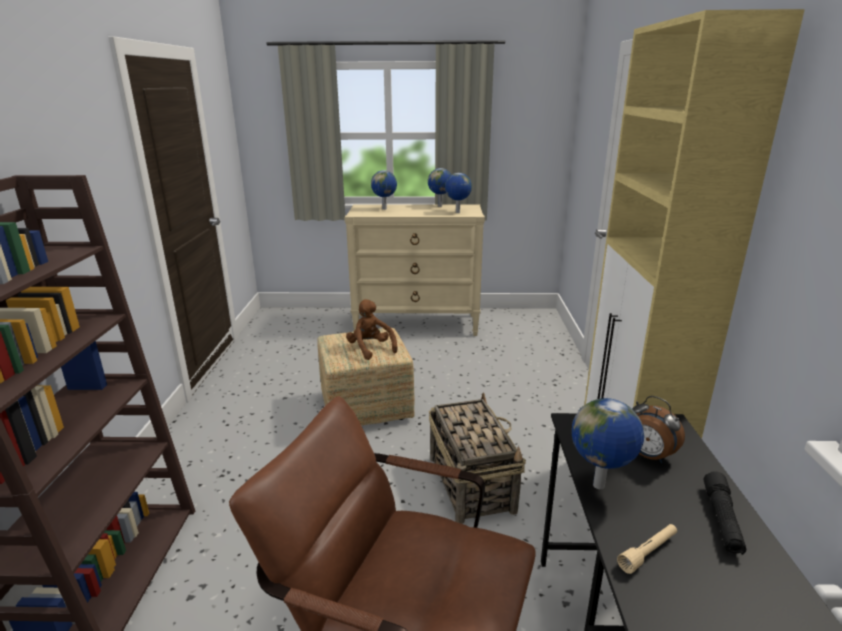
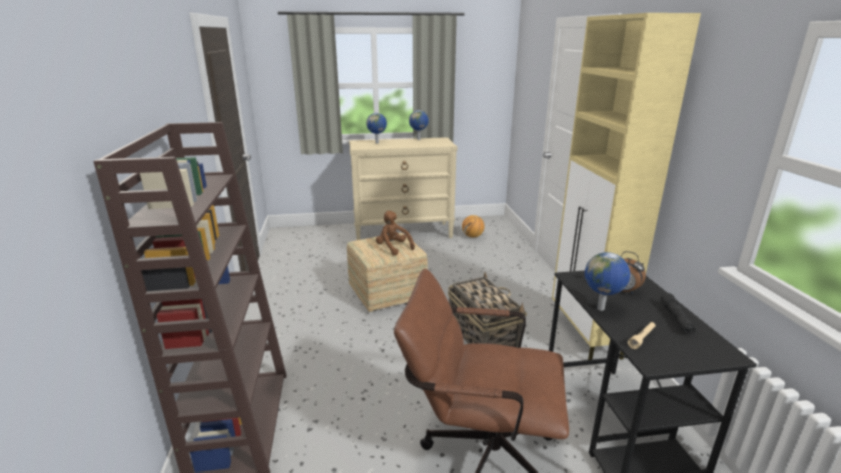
camera: 10 degrees left, 0 degrees up
globe [445,173,472,213] -> none
none -> basketball [462,215,485,238]

